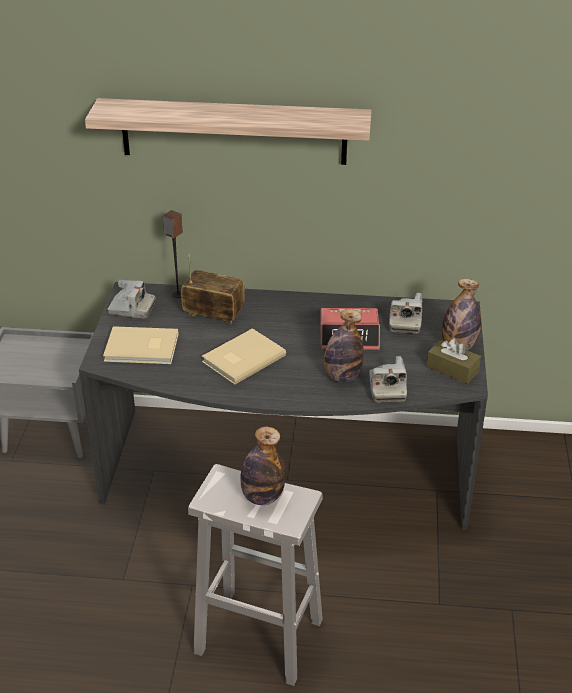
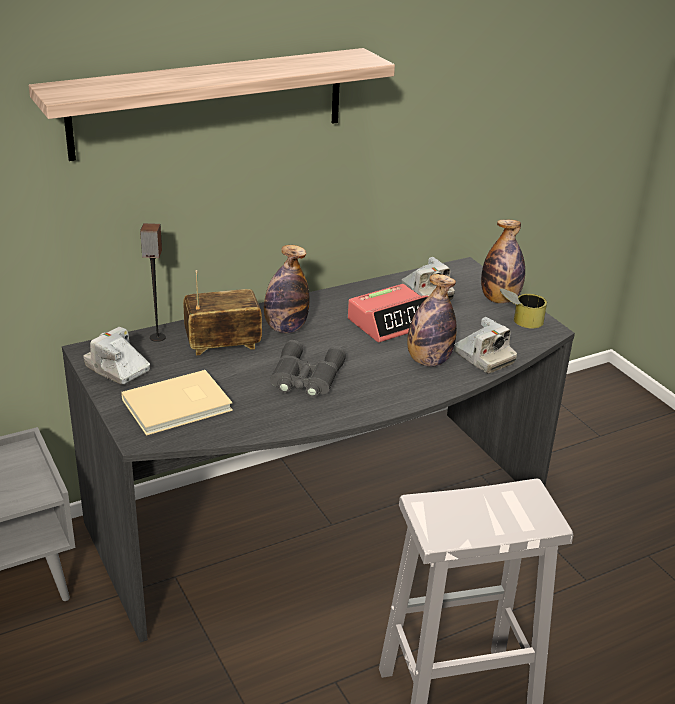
camera: 35 degrees left, 5 degrees down
camera [107,280,156,318] -> camera turned 120 degrees counterclockwise [83,327,150,385]
beige book [202,328,286,384] -> grey binoculars [270,340,346,398]
bottle [240,427,285,505] -> bottle moved to [264,245,310,333]
brown tissue box [426,338,481,384] -> can [500,288,547,328]

